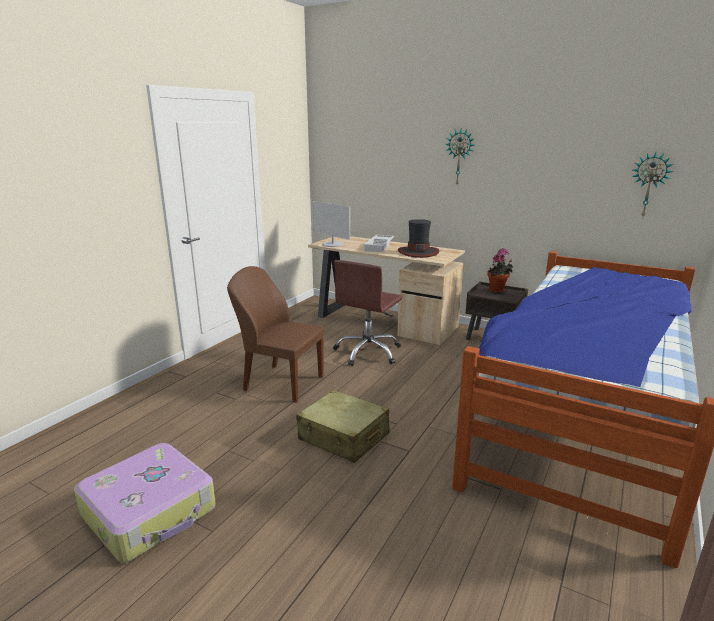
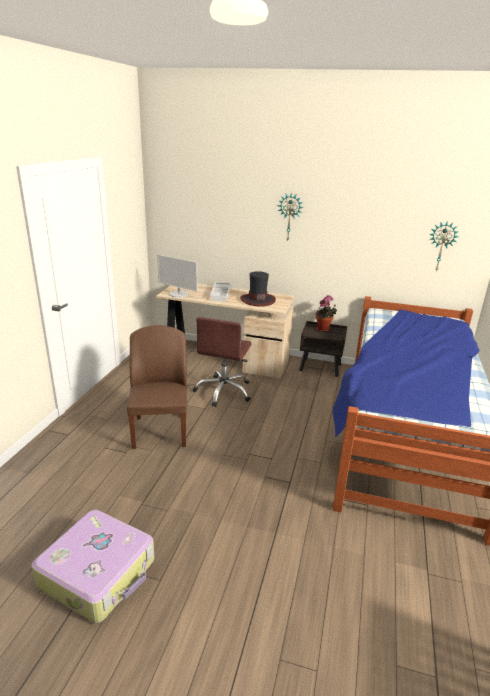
camera: 15 degrees left, 5 degrees up
brown chair [227,266,324,403] -> brown chair turned 75 degrees clockwise [127,325,187,449]
beige suitcase [296,390,389,463] -> none

